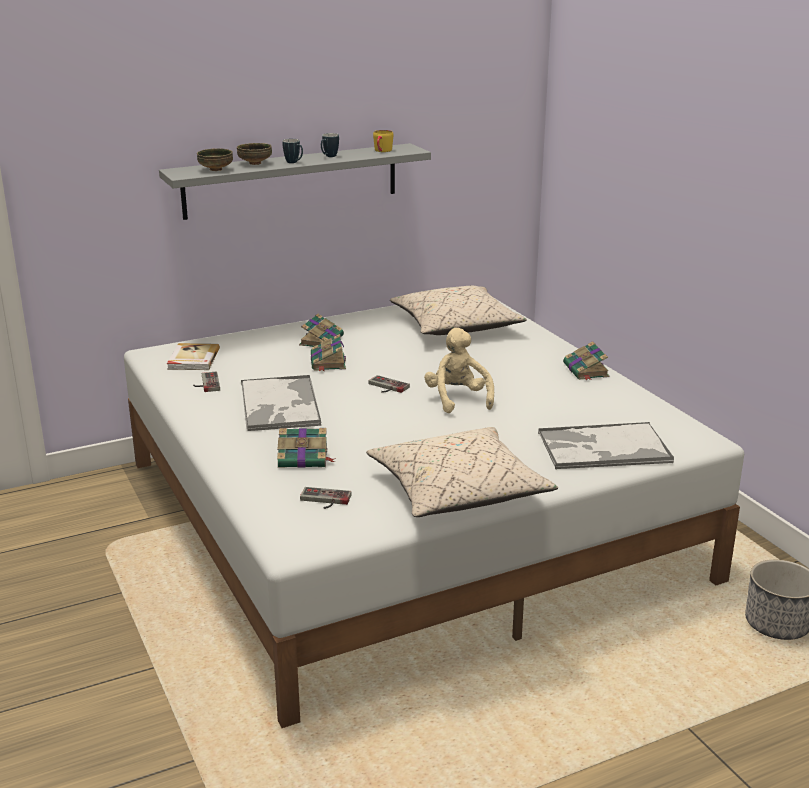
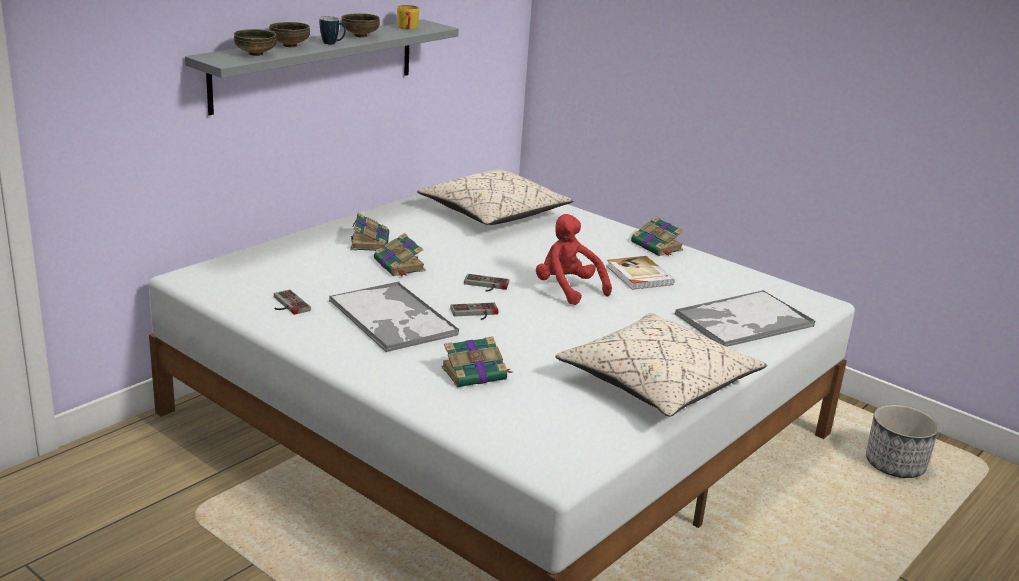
camera: 25 degrees left, 0 degrees up
book [167,343,220,370] -> book moved to [607,256,675,290]
game controller [300,487,352,509] -> game controller moved to [450,302,499,320]
mug [321,133,339,157] -> bowl [341,13,380,37]
beige plush toy [424,328,494,413] -> red plush toy [536,214,612,305]

